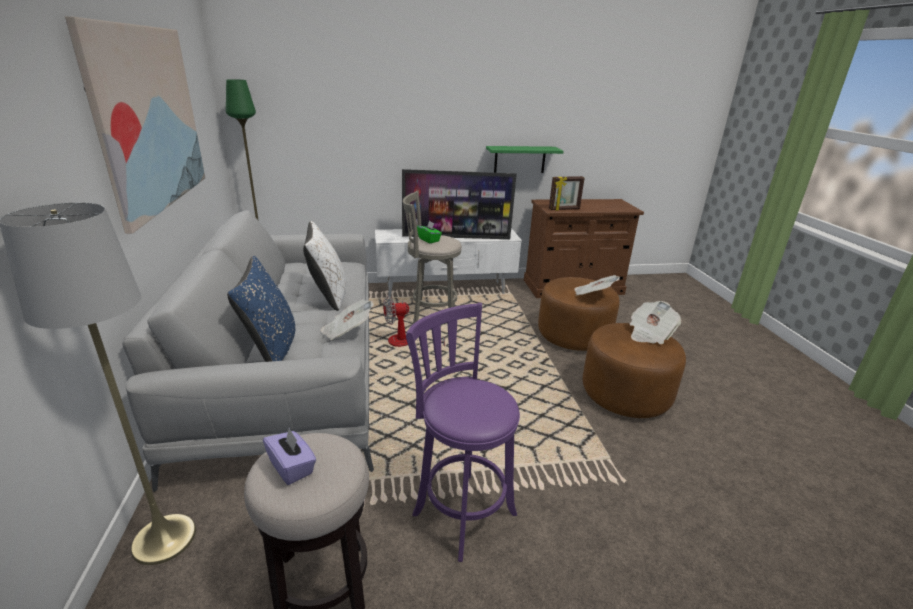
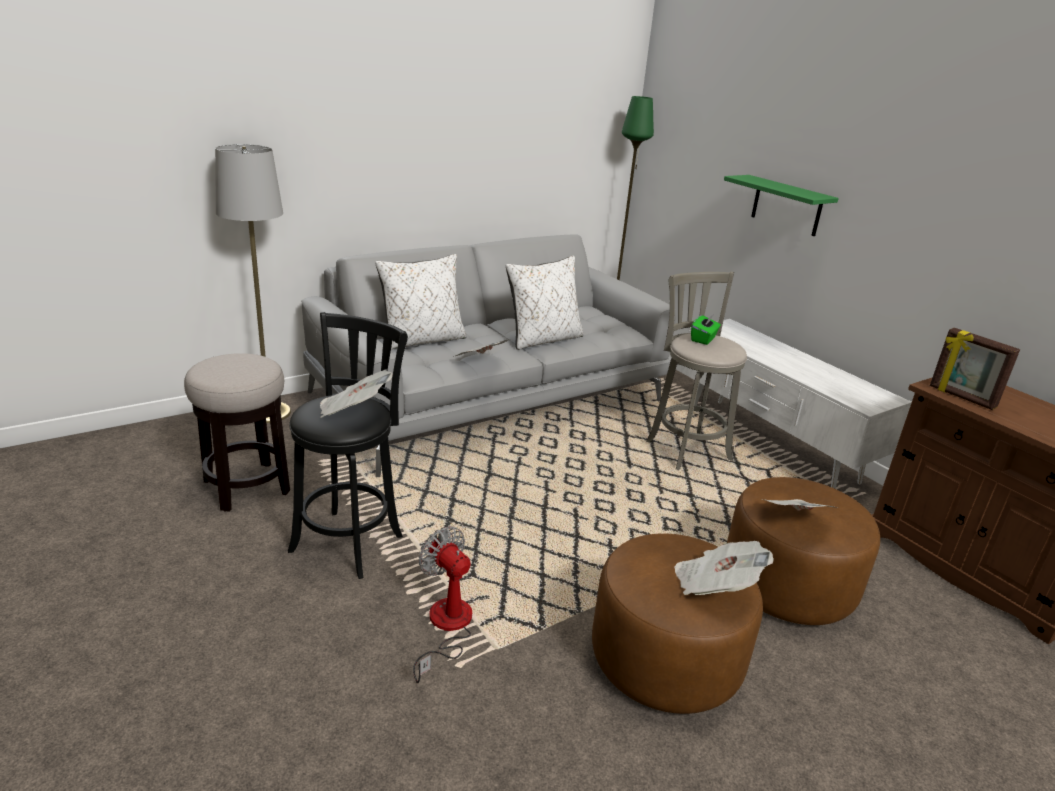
camera: 65 degrees right, 0 degrees up
picture [65,16,205,234] -> none
blue pillow [227,256,295,362] -> white pillow [375,254,466,349]
purple tissue box [263,428,316,485] -> none
fan [383,296,445,355] -> fan moved to [413,526,472,683]
television [402,169,517,239] -> none
purple stool [406,303,520,562] -> black stool [288,312,408,579]
green shelf [486,146,564,173] -> green shelf moved to [724,175,839,236]
none -> newspaper [320,369,393,418]

